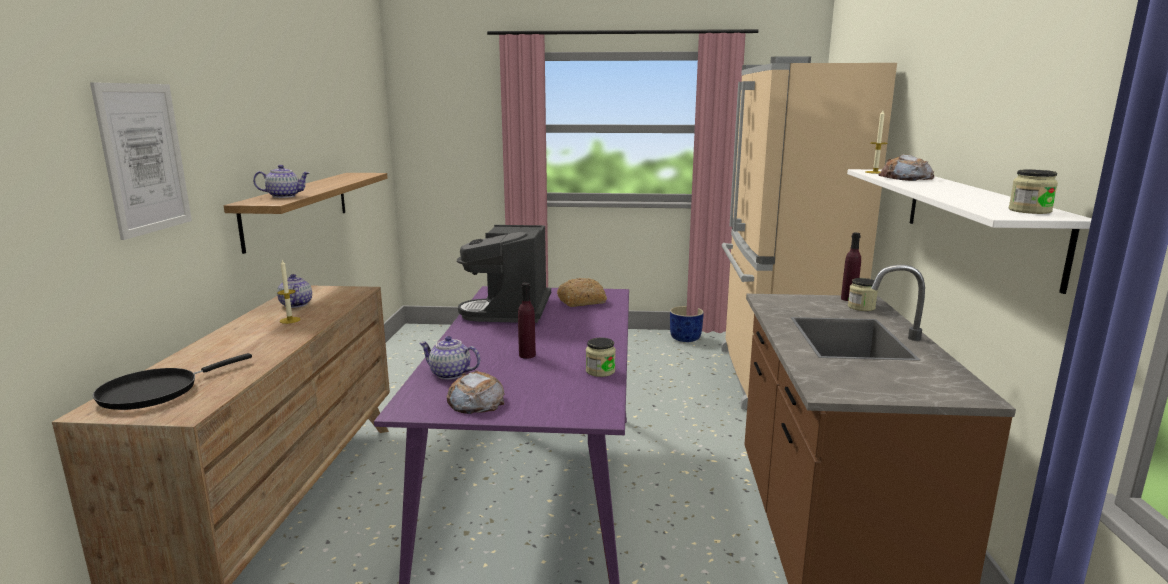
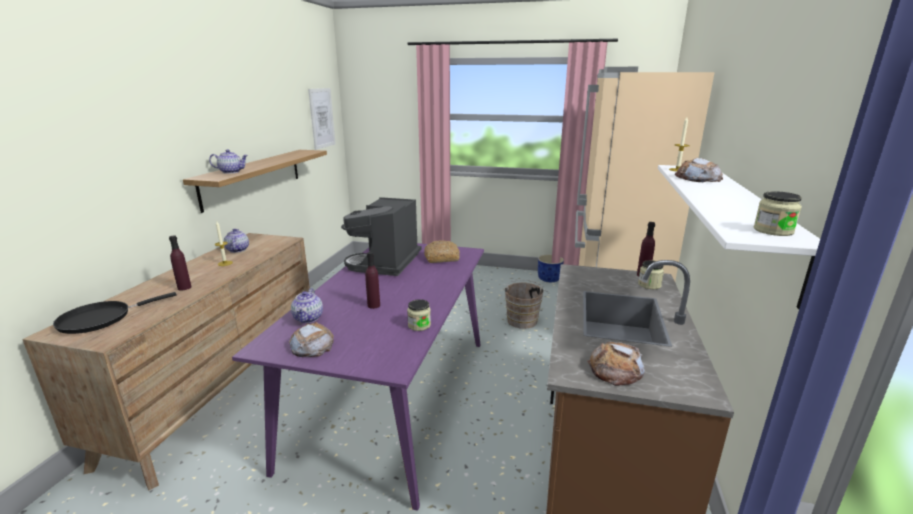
camera: 10 degrees right, 5 degrees up
picture [90,82,192,240] -> picture moved to [308,88,336,150]
teapot [419,336,480,380] -> teapot turned 120 degrees counterclockwise [291,288,323,323]
none -> purple bottle [169,235,192,290]
none -> brown bucket [503,280,546,329]
none -> bread [587,342,645,386]

